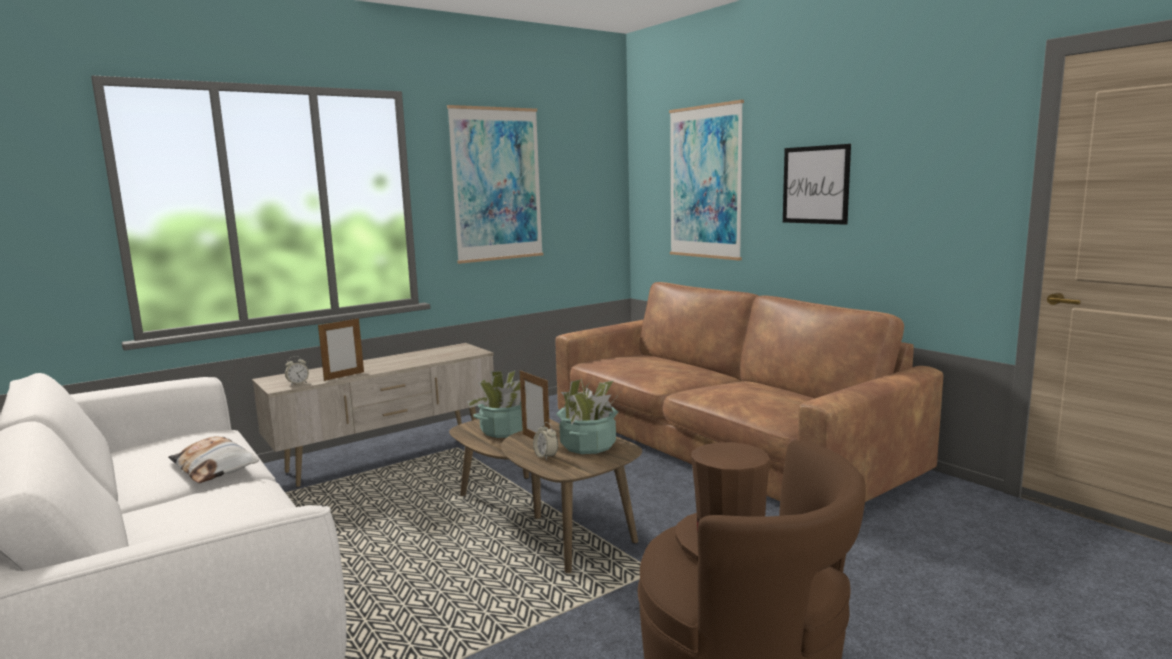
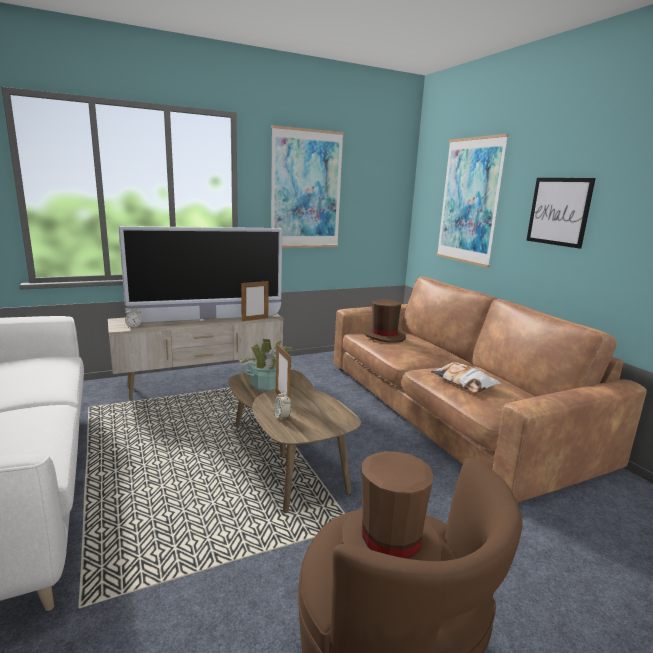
camera: 10 degrees right, 5 degrees up
pillow [168,436,259,483] -> pillow moved to [431,362,501,393]
picture frame [318,317,364,381] -> picture frame moved to [241,281,269,321]
potted plant [556,379,620,454] -> none
none -> television [118,226,282,323]
none -> brown hat [364,299,406,343]

